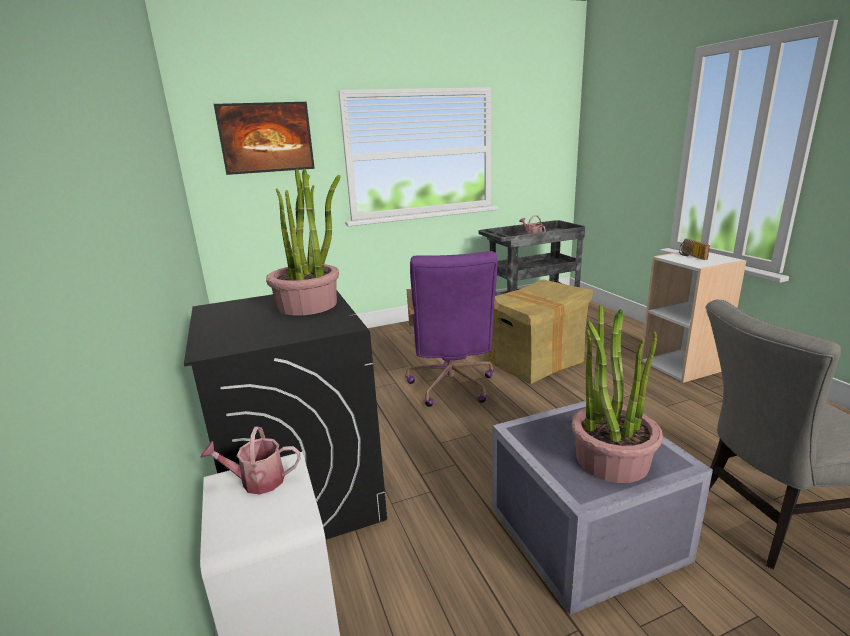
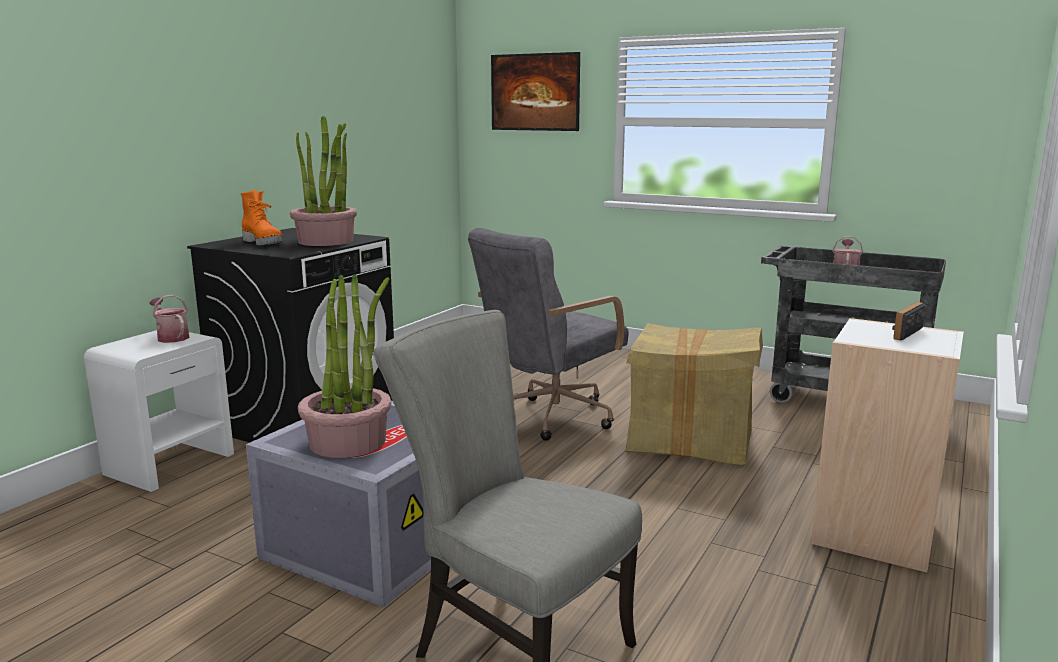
camera: 50 degrees right, 5 degrees down
purple office chair [405,251,499,407] -> grey office chair [468,228,629,441]
none -> orange boot [241,190,283,245]

